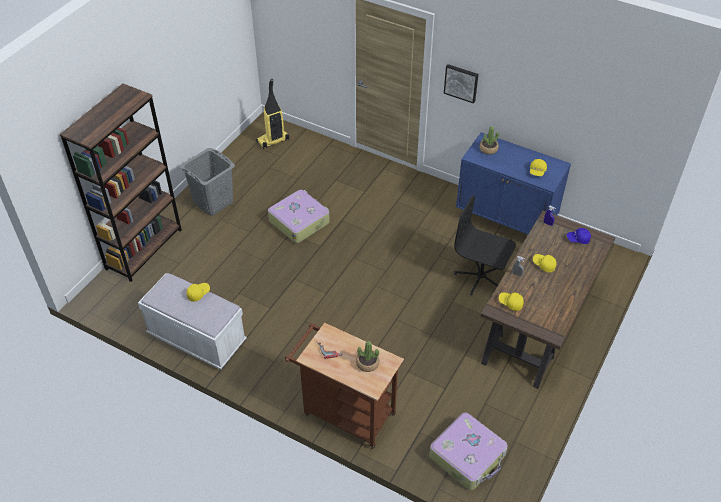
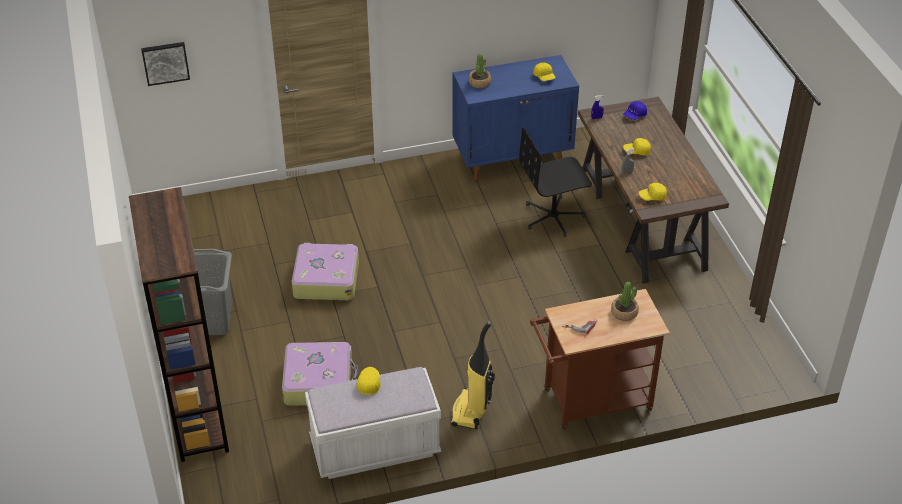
camera: 45 degrees left, 5 degrees down
vacuum cleaner [256,79,289,149] -> vacuum cleaner moved to [451,321,495,429]
suitcase [429,412,508,490] -> suitcase moved to [282,342,358,406]
picture [444,64,479,104] -> picture moved to [141,42,190,86]

